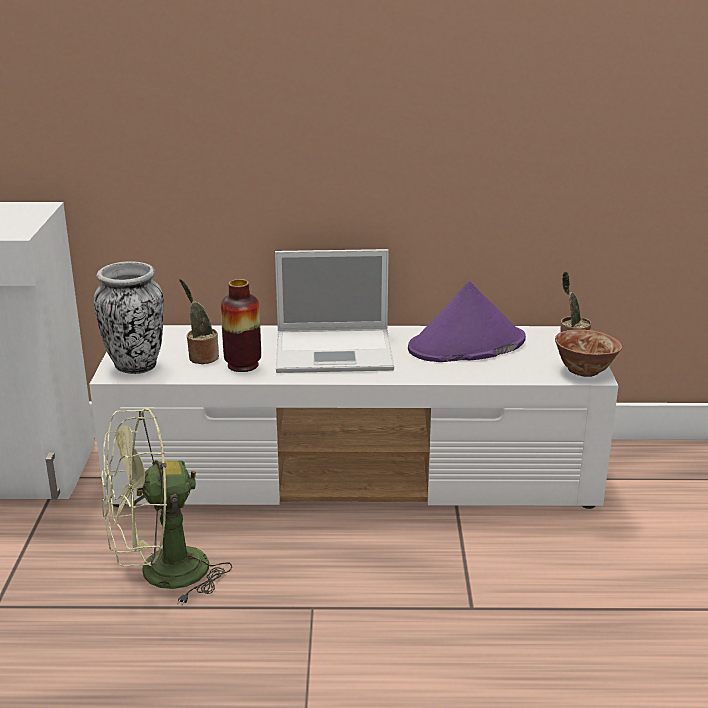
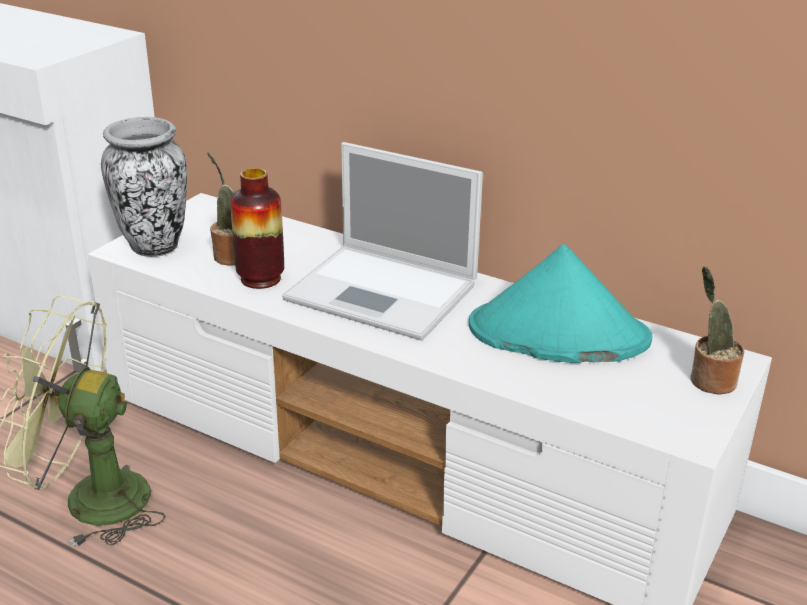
camera: 30 degrees right, 5 degrees up
purple hat [408,281,526,362] -> turquoise hat [469,244,653,363]
bowl [555,329,622,377] -> none

